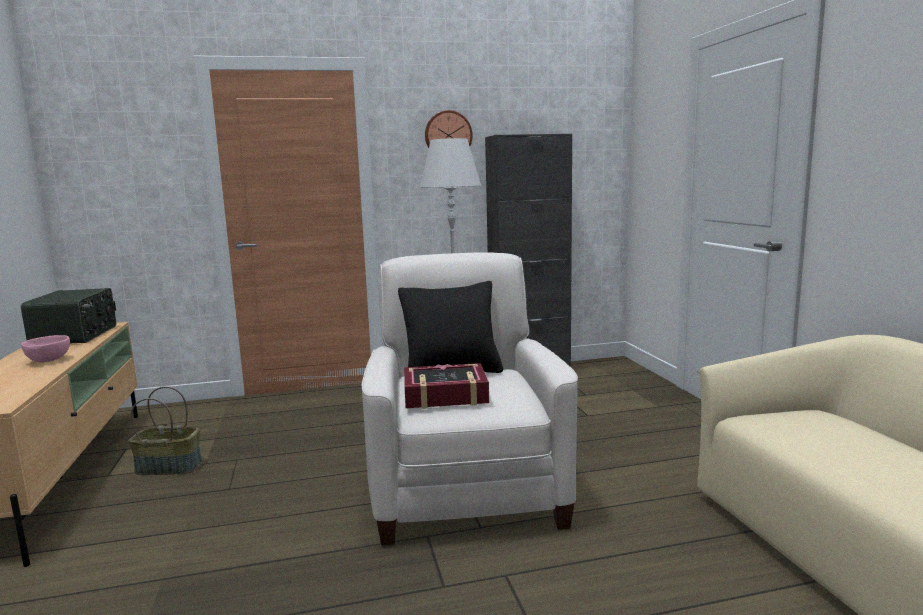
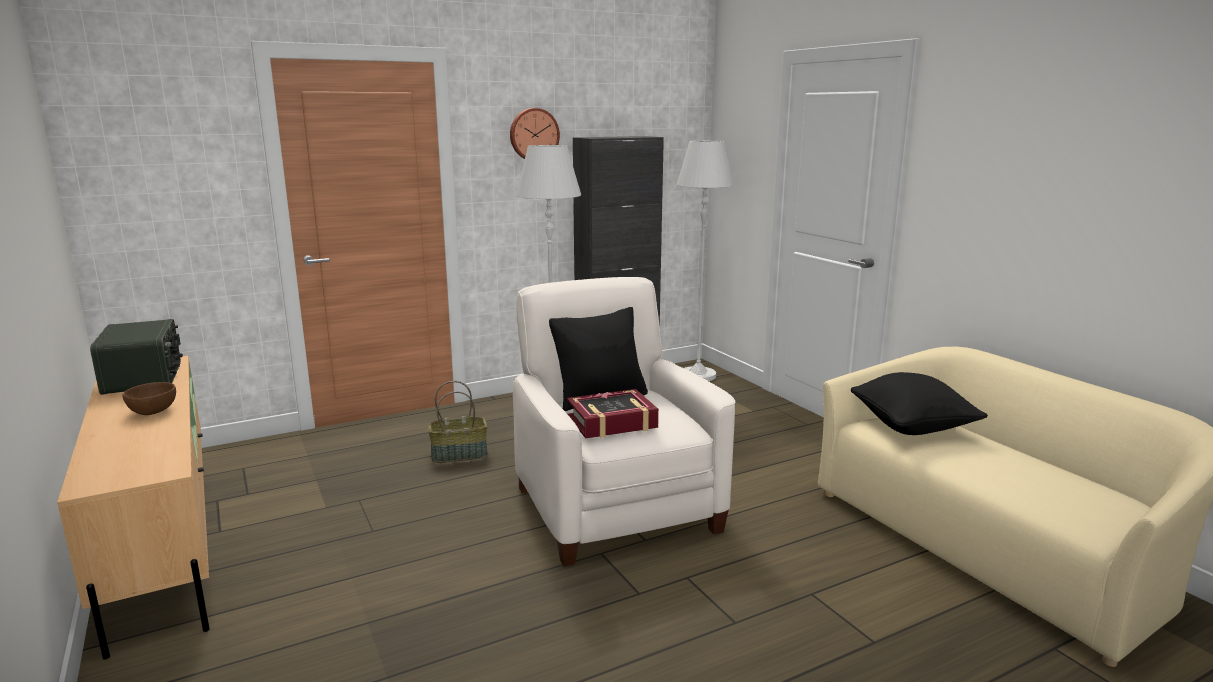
camera: 15 degrees left, 5 degrees up
pink bowl [21,335,70,363] -> brown bowl [123,382,176,415]
basket [128,386,202,475] -> basket moved to [428,381,488,463]
none -> white floor lamp [676,141,734,381]
none -> black pillow [851,372,988,435]

